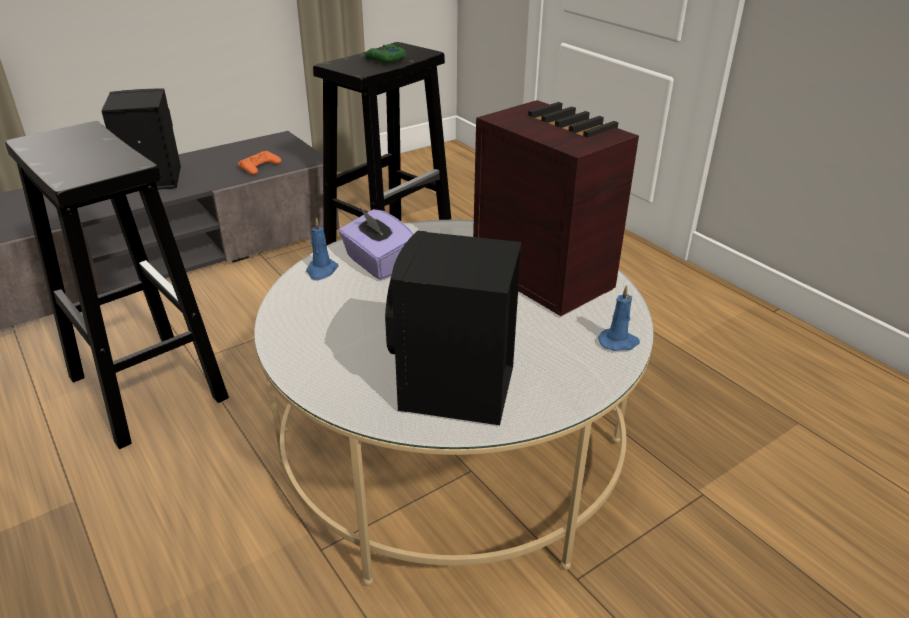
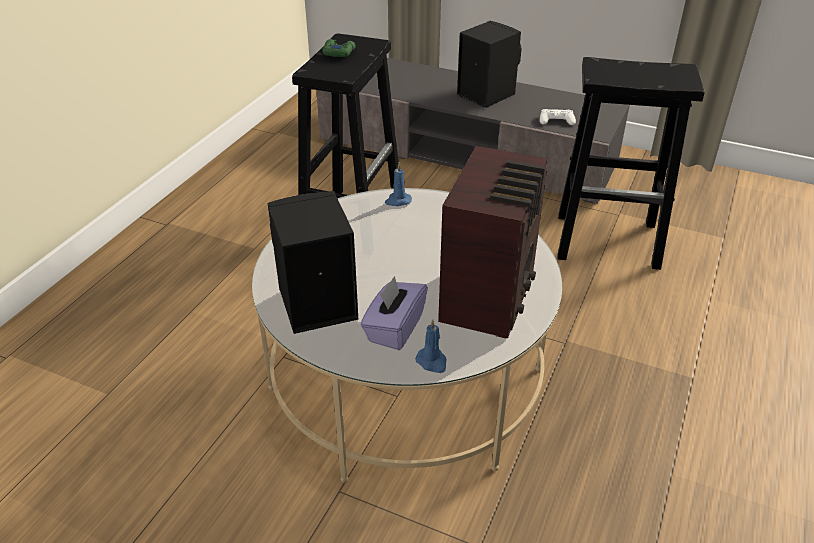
camera: 60 degrees right, 5 degrees up
orange game controller [238,151,282,175] -> white game controller [540,109,576,125]
purple tissue box [339,207,414,280] -> purple tissue box moved to [360,276,428,350]
green game controller [365,43,406,63] -> green game controller moved to [322,39,356,57]

